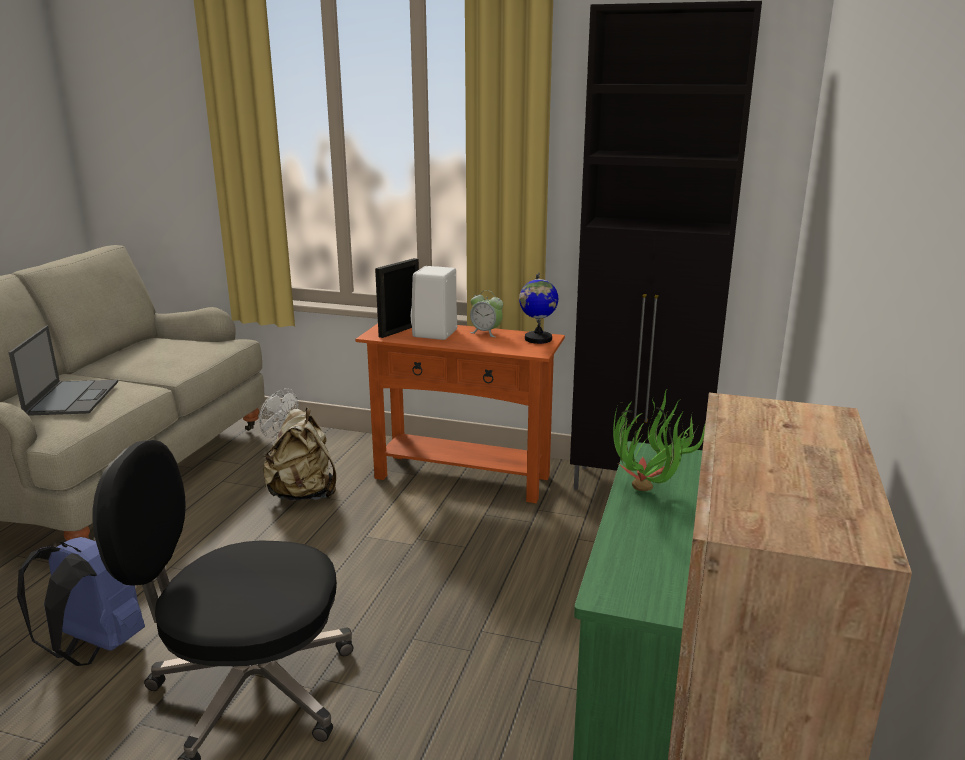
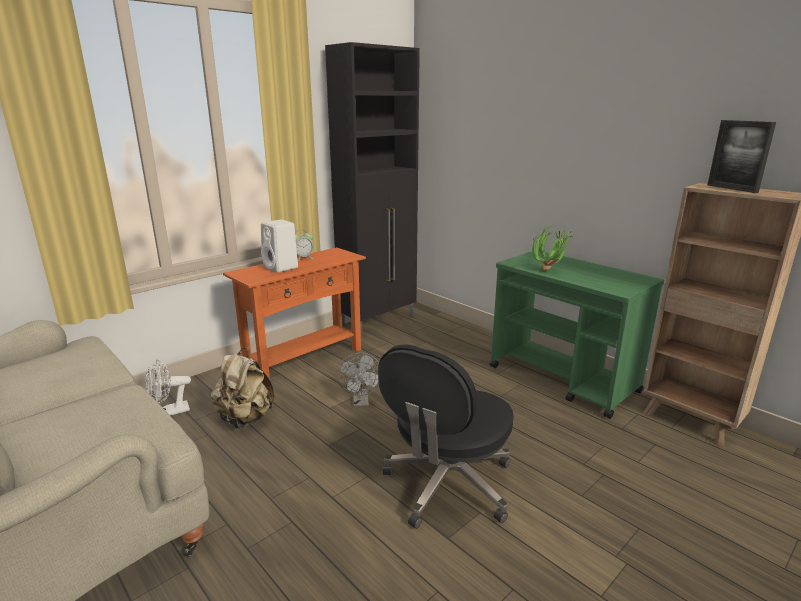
camera: 60 degrees left, 0 degrees up
laptop [8,326,118,416] -> none
blue backpack [17,537,145,666] -> none
picture frame [375,258,419,338] -> picture frame moved to [707,120,776,193]
globe [519,273,558,344] -> none
none -> grey fan [337,353,379,406]

